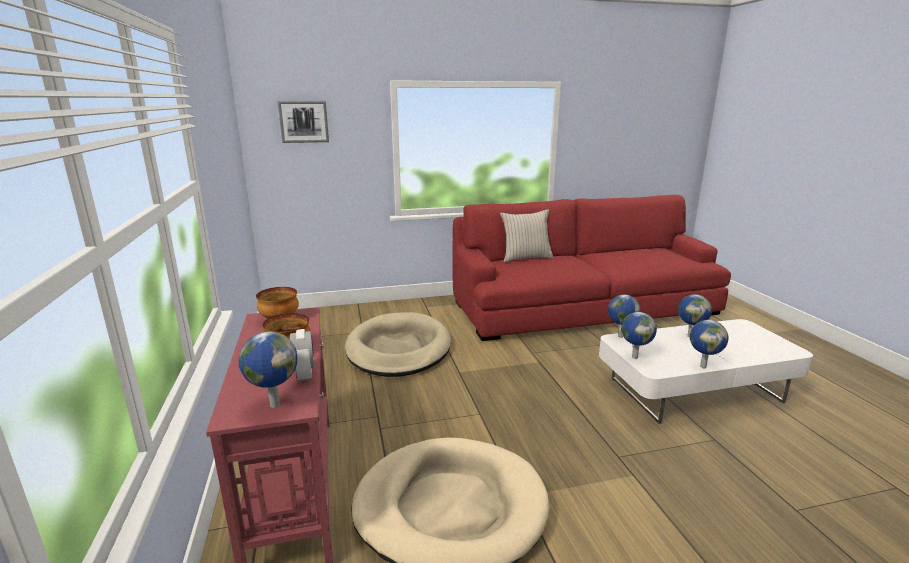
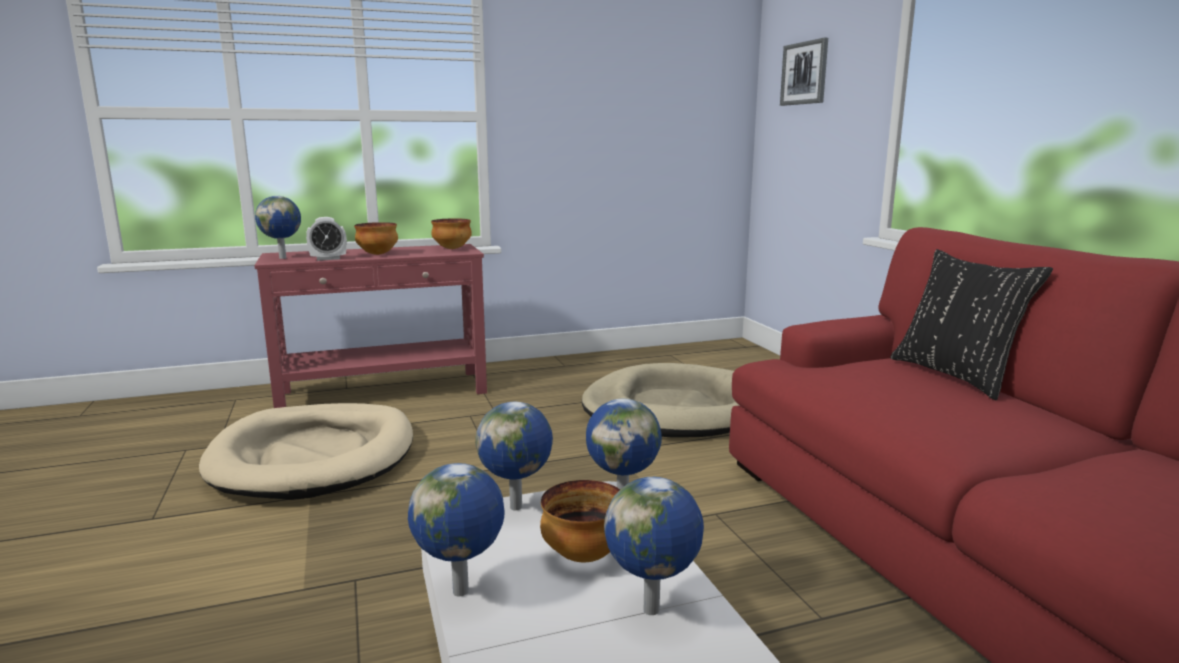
camera: 85 degrees right, 5 degrees down
beige pillow [500,209,554,262] -> black pillow [890,249,1053,400]
none -> bowl [540,480,620,562]

